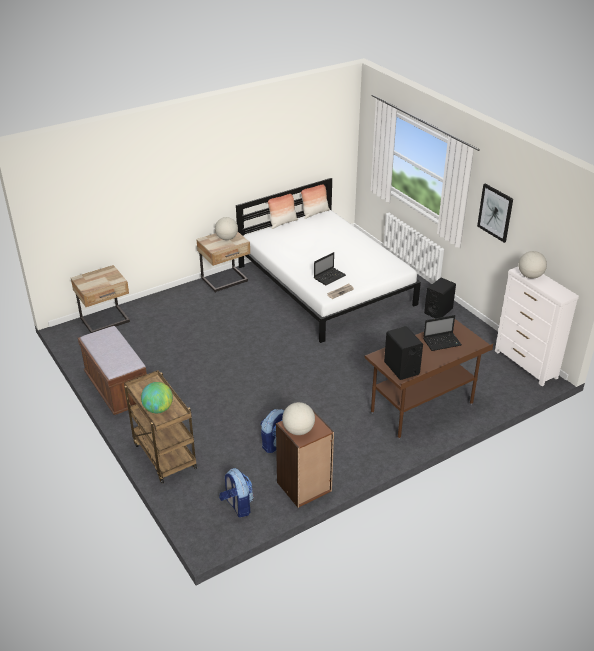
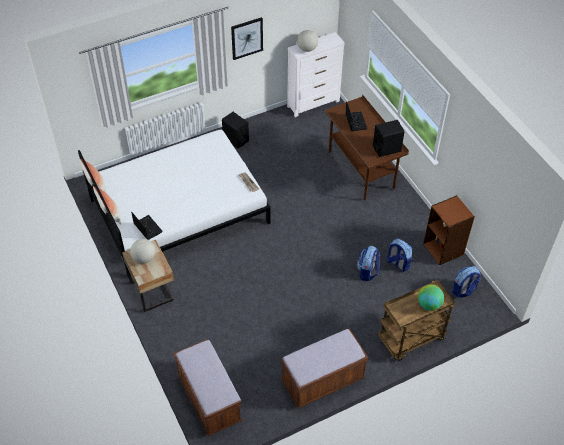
camera: 85 degrees left, 15 degrees up
beige nightstand [71,265,130,333] -> brown bench [174,339,242,436]
globe [282,402,315,435] -> none
laptop [314,252,346,285] -> laptop moved to [131,212,163,240]
none -> backpack [357,246,380,281]

